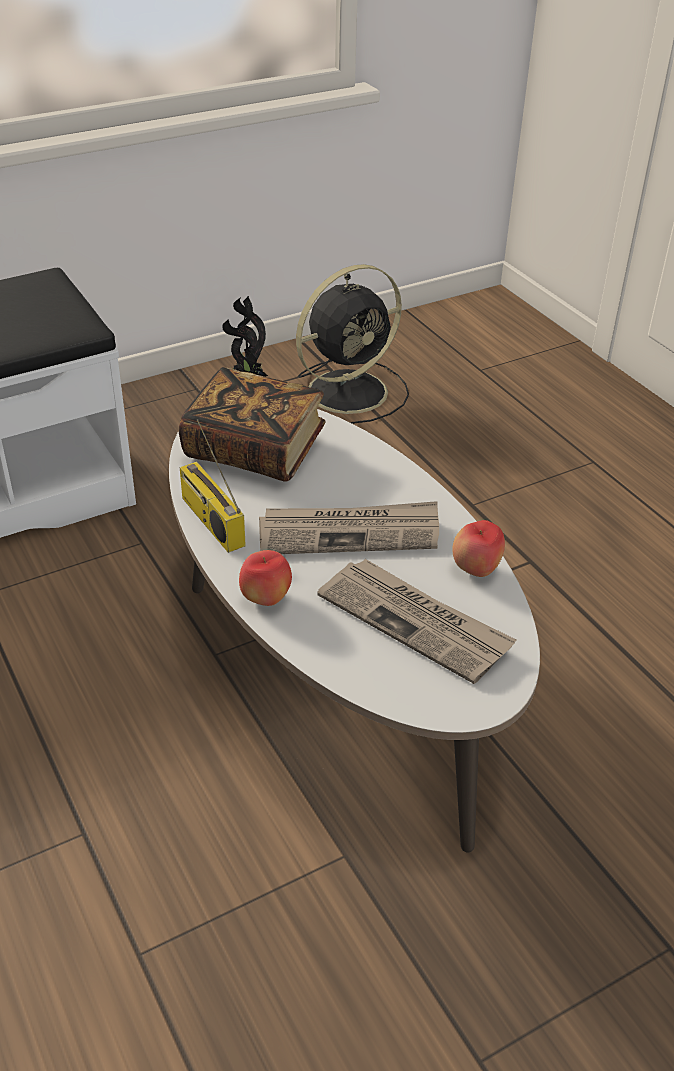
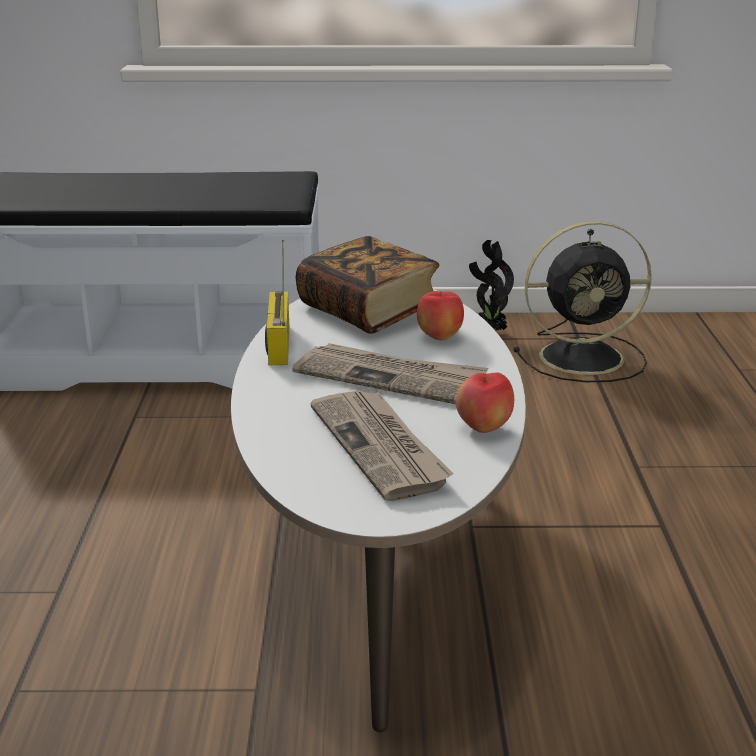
camera: 30 degrees right, 15 degrees down
apple [239,550,292,606] -> apple moved to [417,291,464,340]

